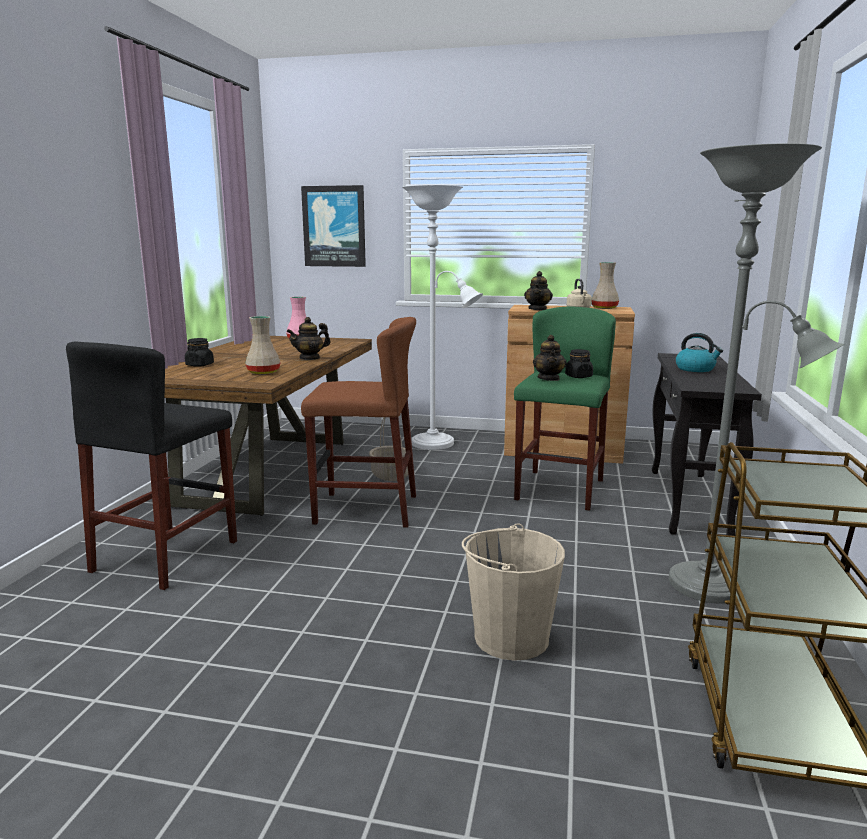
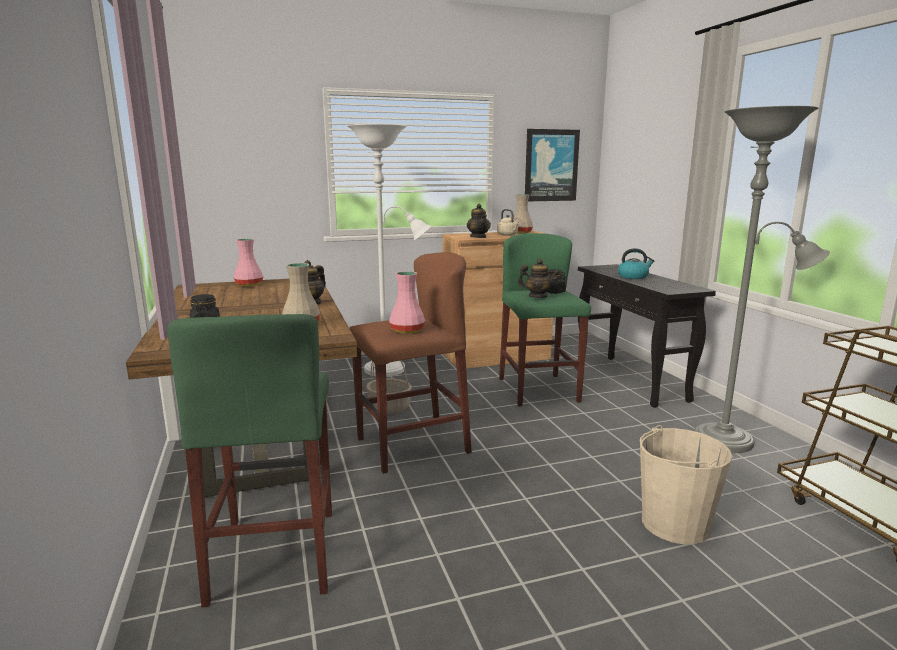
camera: 30 degrees left, 0 degrees up
black stool [66,342,237,590] -> green stool [167,314,332,607]
picture [301,185,366,267] -> picture moved to [525,129,580,201]
teapot [533,335,567,381] -> teapot turned 45 degrees counterclockwise [517,259,560,298]
none -> pink vase [389,271,425,333]

